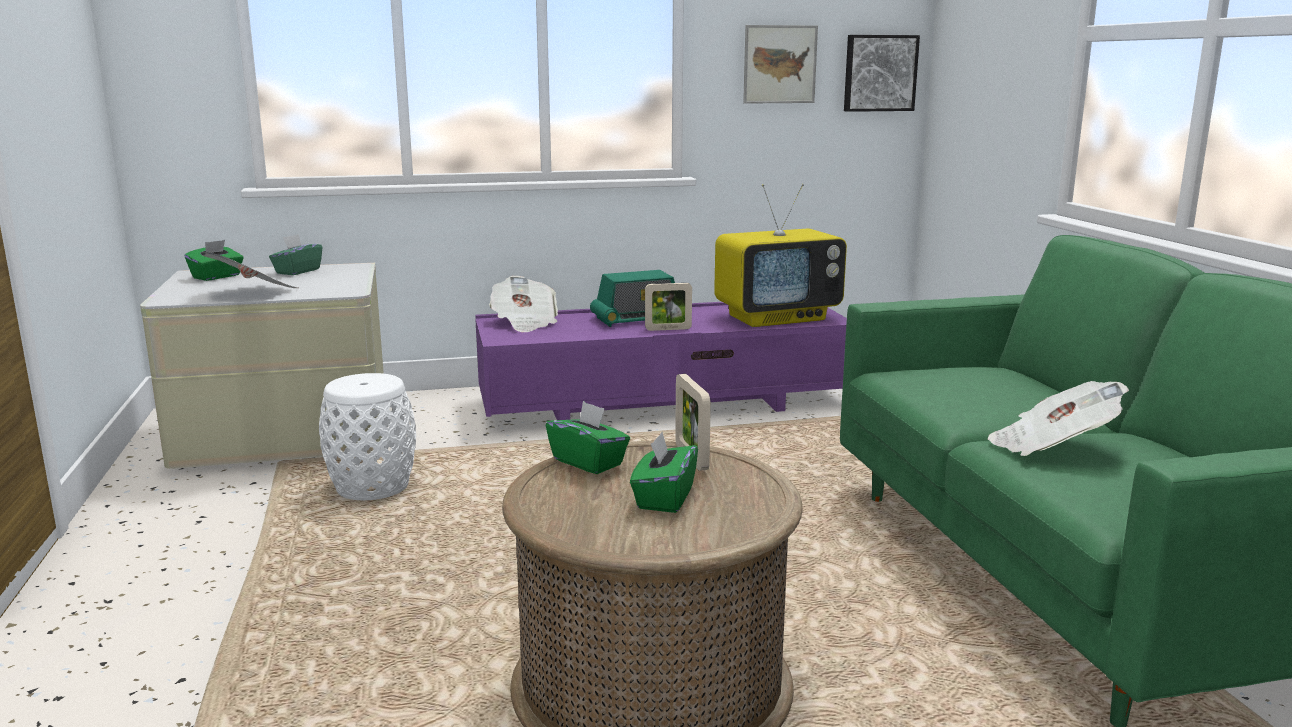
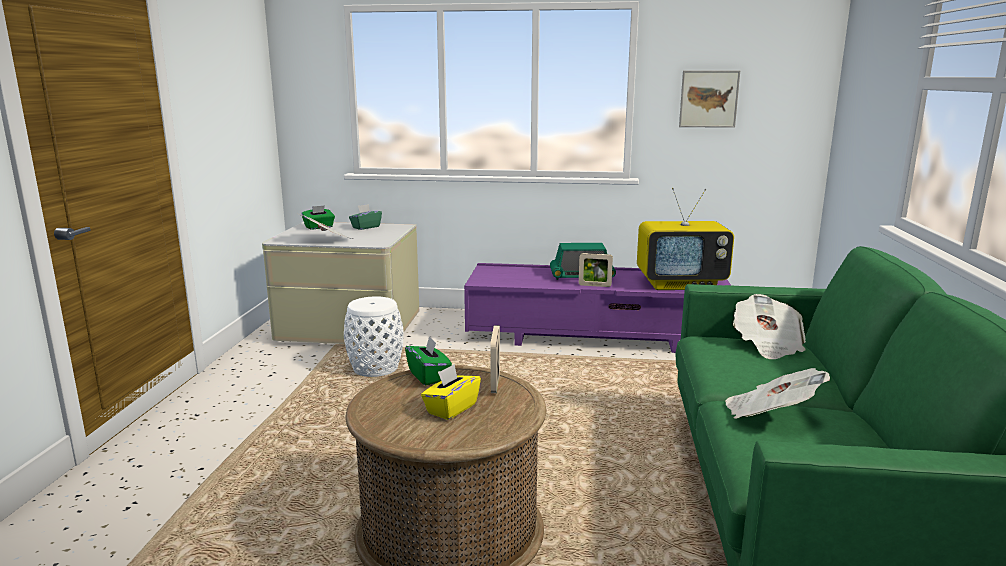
camera: 20 degrees right, 0 degrees up
newspaper [489,276,558,332] -> newspaper moved to [733,294,806,359]
green tissue box [630,432,698,513] -> yellow tissue box [421,364,481,420]
picture [844,35,920,112] -> none

